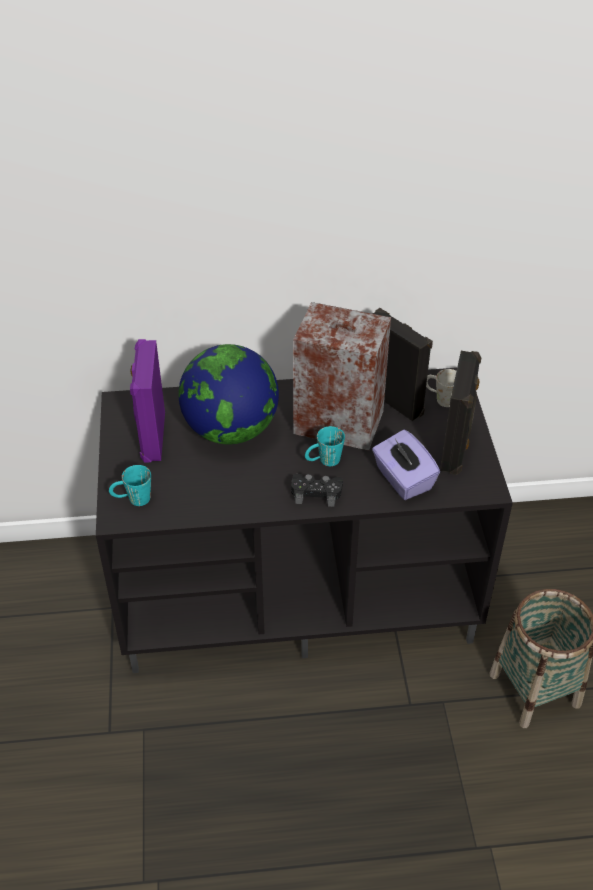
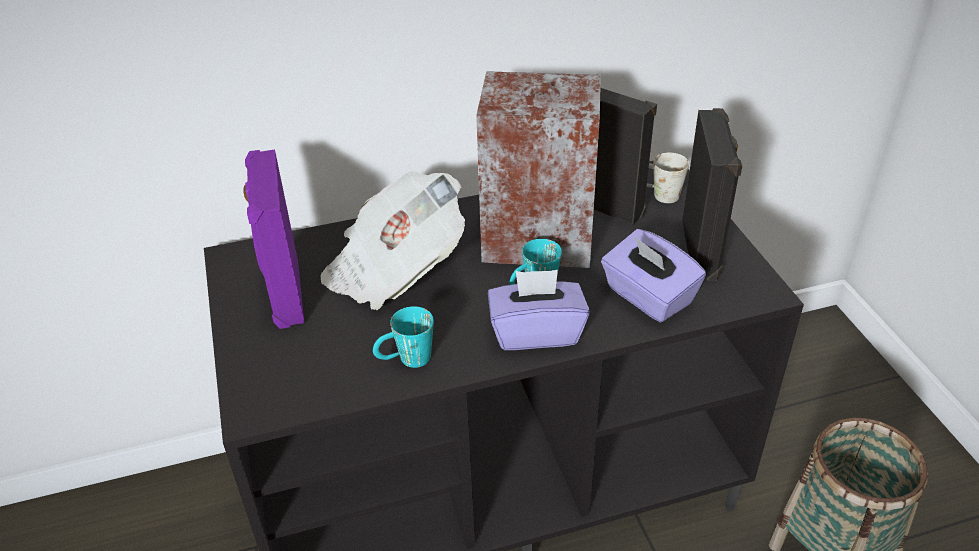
camera: 10 degrees left, 5 degrees down
turquoise mug [109,465,151,506] -> turquoise mug moved to [373,306,434,368]
globe [178,344,279,445] -> newspaper [320,171,465,310]
black game controller [291,474,343,507] -> purple tissue box [488,270,590,350]

